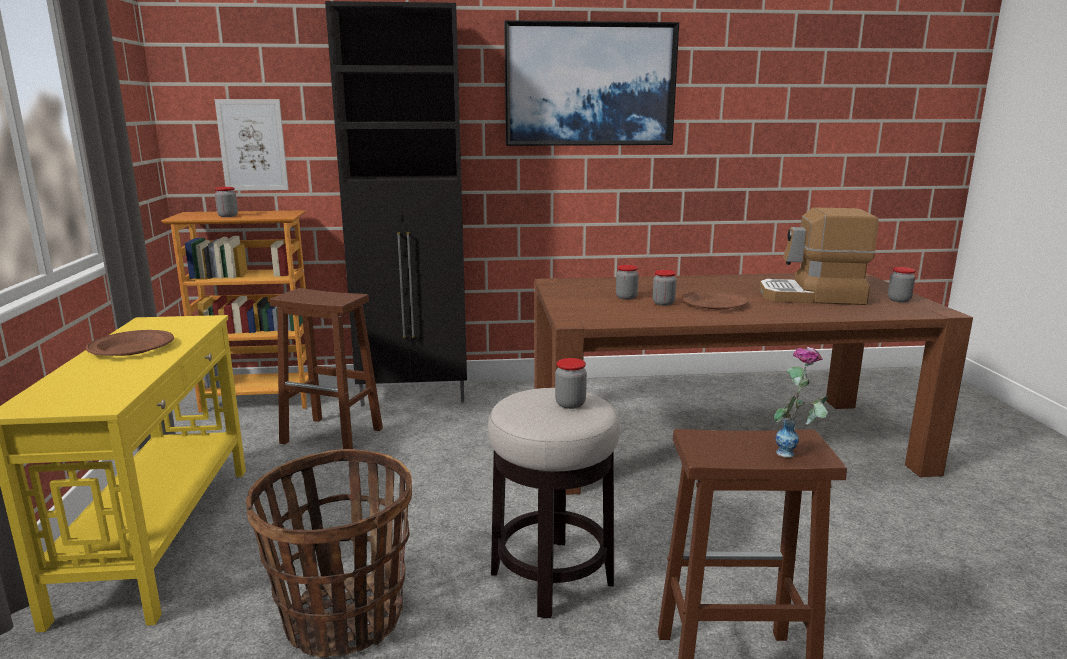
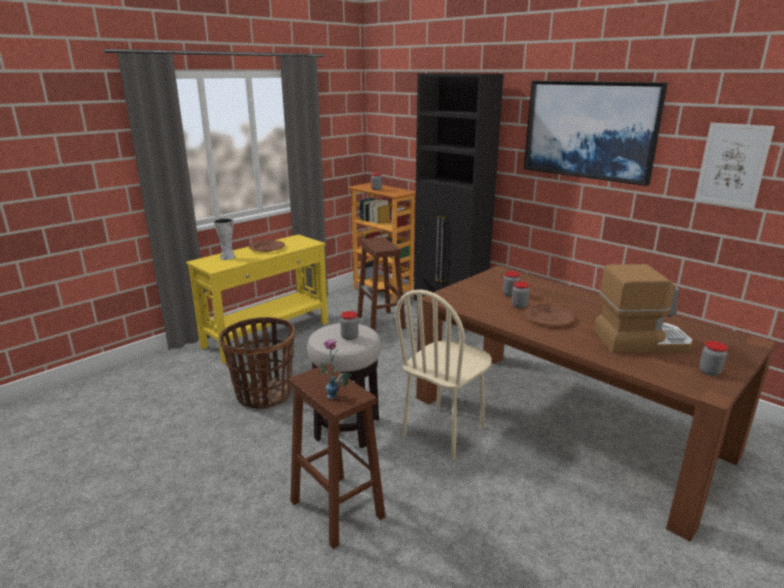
camera: 50 degrees right, 5 degrees up
picture [215,99,289,191] -> picture moved to [694,123,775,209]
coffee machine [759,208,878,305] -> coffee machine turned 120 degrees clockwise [594,264,693,353]
none -> vase [214,218,235,260]
none -> beige chair [395,289,492,460]

